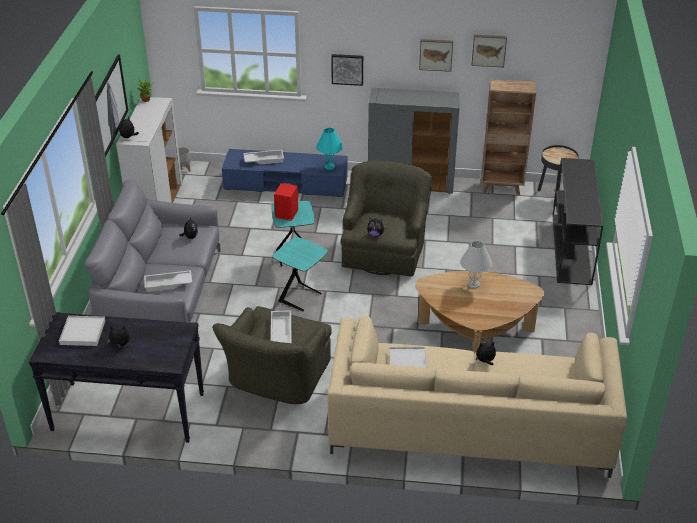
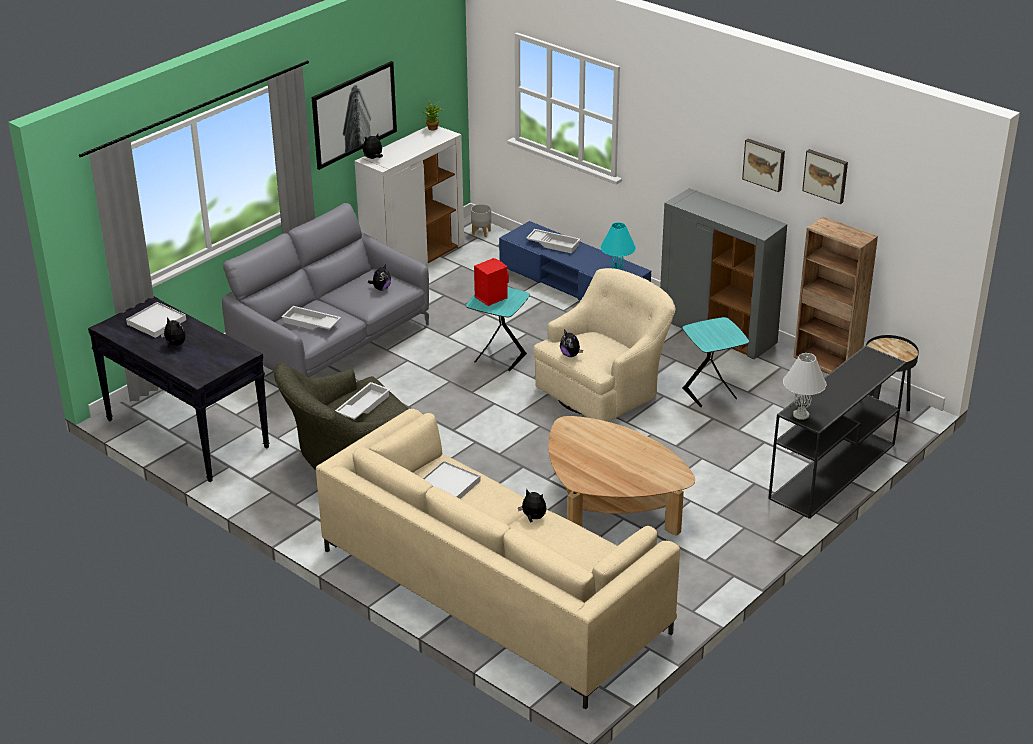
camera: 35 degrees right, 5 degrees down
turquoise side table [273,237,328,311] -> turquoise side table moved to [682,317,749,407]
picture [331,54,363,86] -> none
green armchair [341,161,432,276] -> beige armchair [533,268,676,422]
white table lamp [460,241,492,288] -> white table lamp moved to [783,353,826,420]

